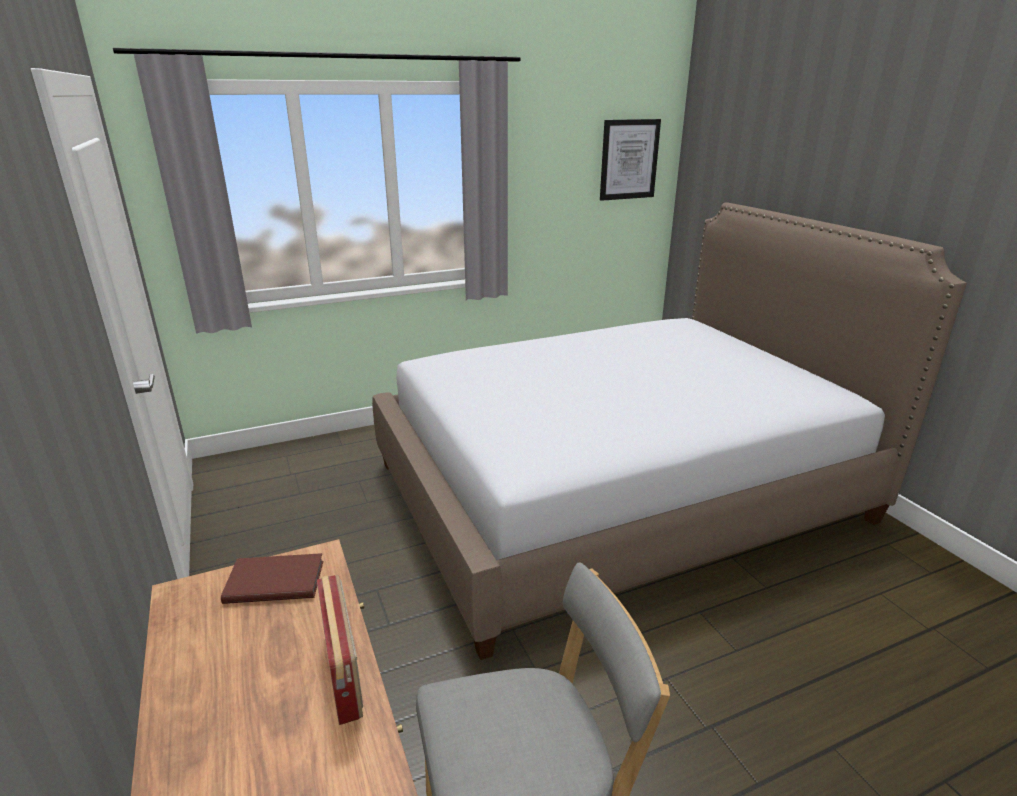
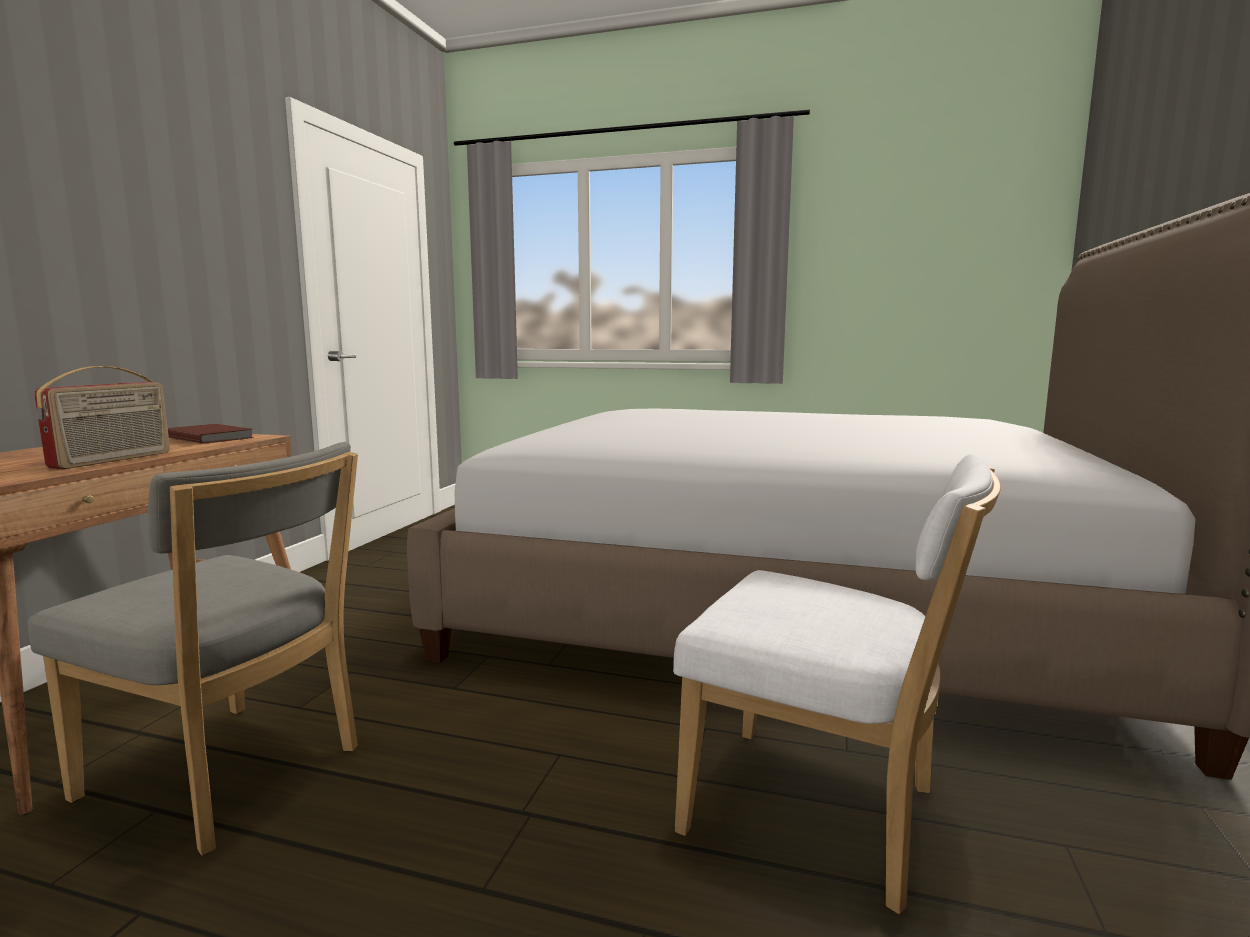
camera: 40 degrees right, 15 degrees down
picture [600,119,661,201] -> none
none -> white chair [673,453,1001,914]

